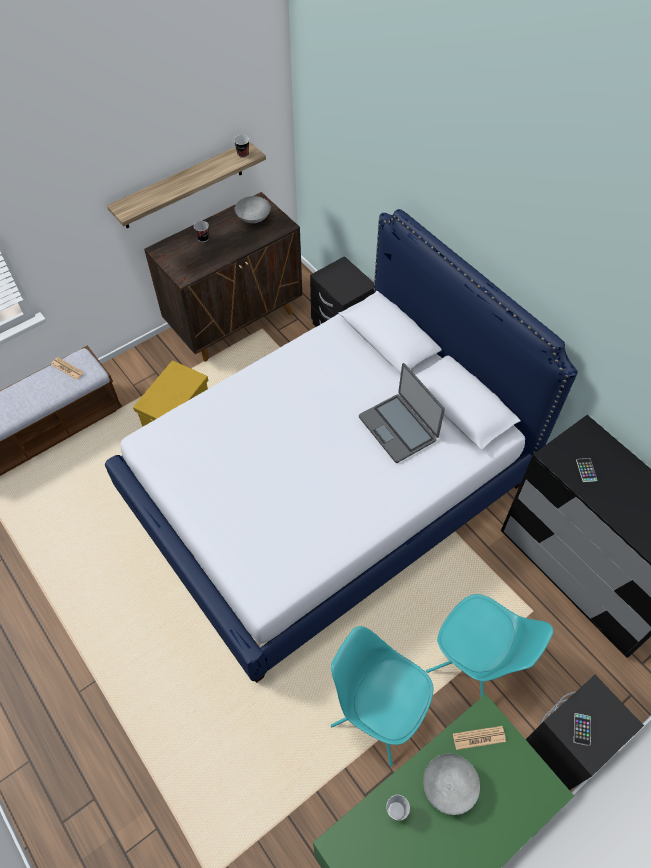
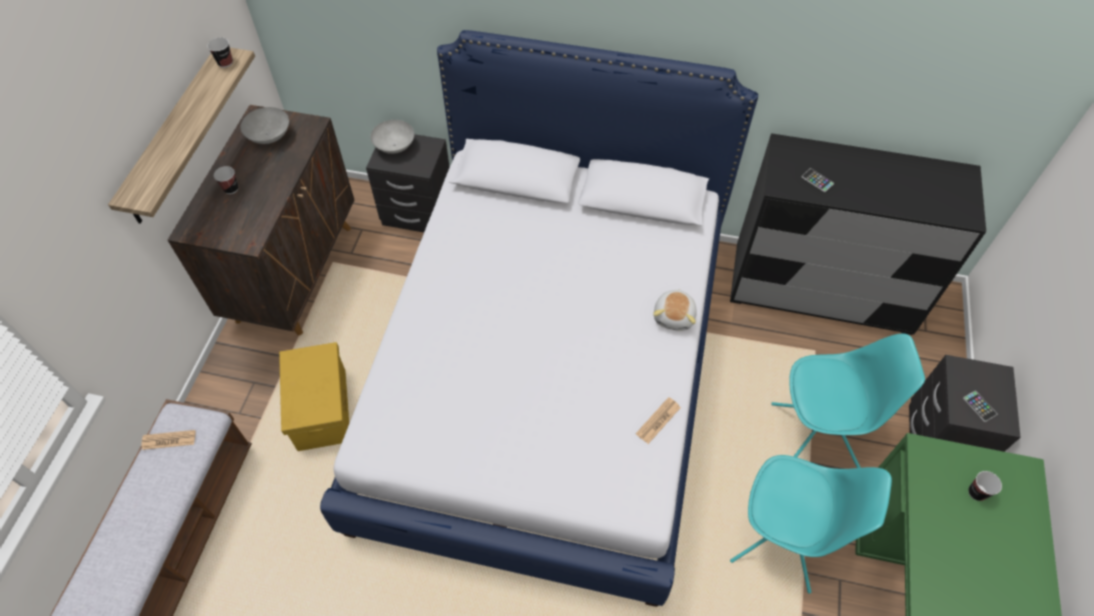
camera: 40 degrees left, 0 degrees up
turquoise chair [331,626,433,766] -> turquoise chair turned 150 degrees counterclockwise [730,455,892,594]
laptop [359,363,445,463] -> none
cup [386,795,410,821] -> cup moved to [968,471,1002,501]
grey bowl [423,754,480,815] -> grey bowl moved to [371,120,414,154]
newspaper [453,726,506,750] -> newspaper moved to [636,397,681,444]
none -> plush toy [653,289,697,331]

